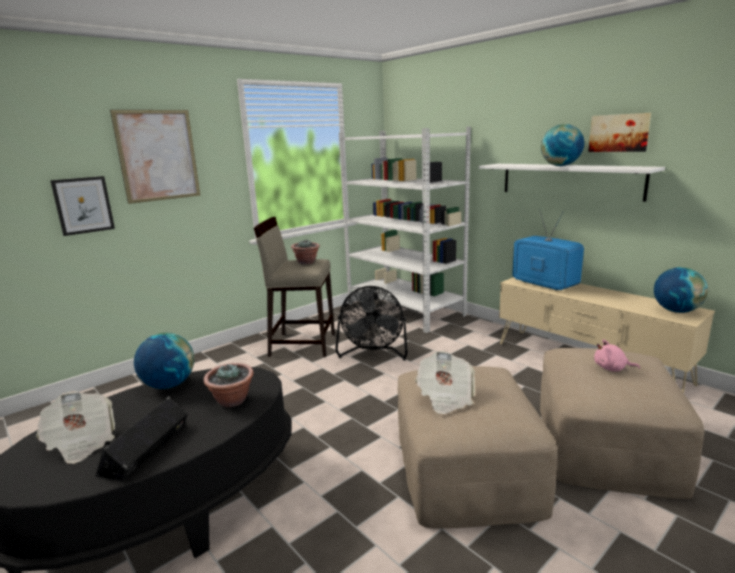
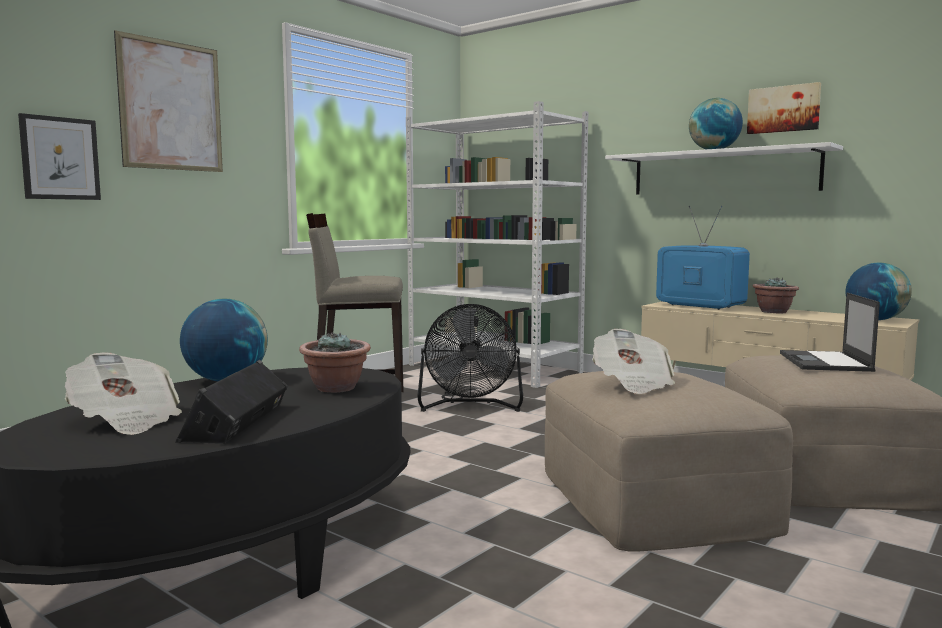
camera: 10 degrees left, 10 degrees down
potted plant [291,239,320,264] -> potted plant moved to [752,277,799,314]
pink plush toy [594,339,640,372] -> laptop [780,292,880,372]

